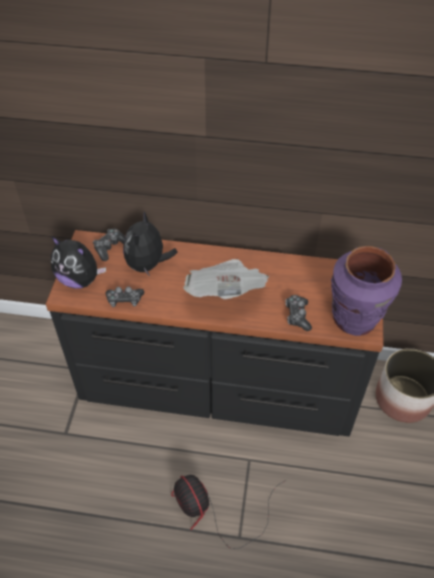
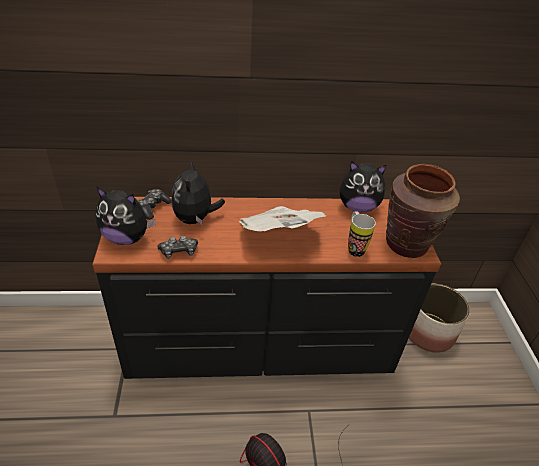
camera: 15 degrees left, 10 degrees down
game controller [285,295,312,331] -> mug [348,211,376,257]
purple vase [331,246,402,336] -> brown vase [386,164,460,258]
none -> plush toy [340,161,386,212]

